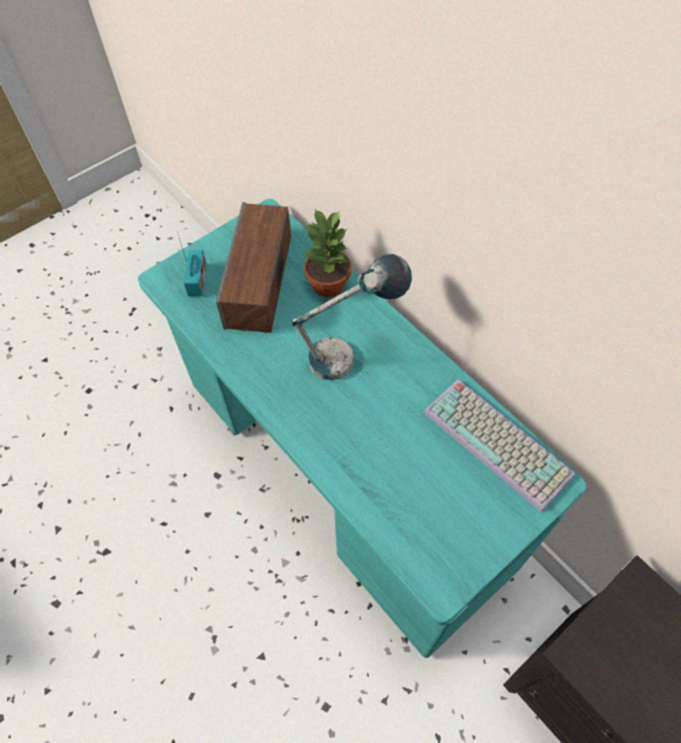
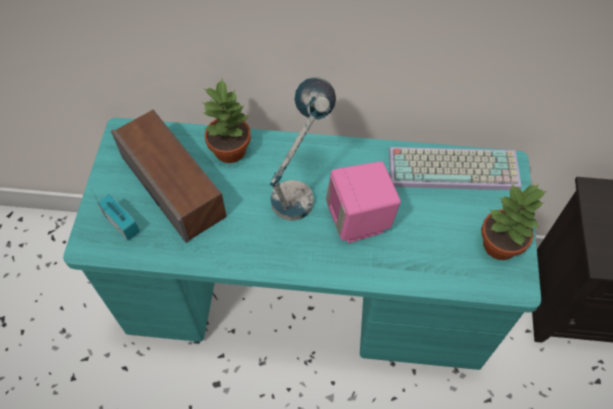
camera: 45 degrees left, 0 degrees up
none -> pink speaker [326,161,401,243]
none -> potted plant [481,184,547,260]

